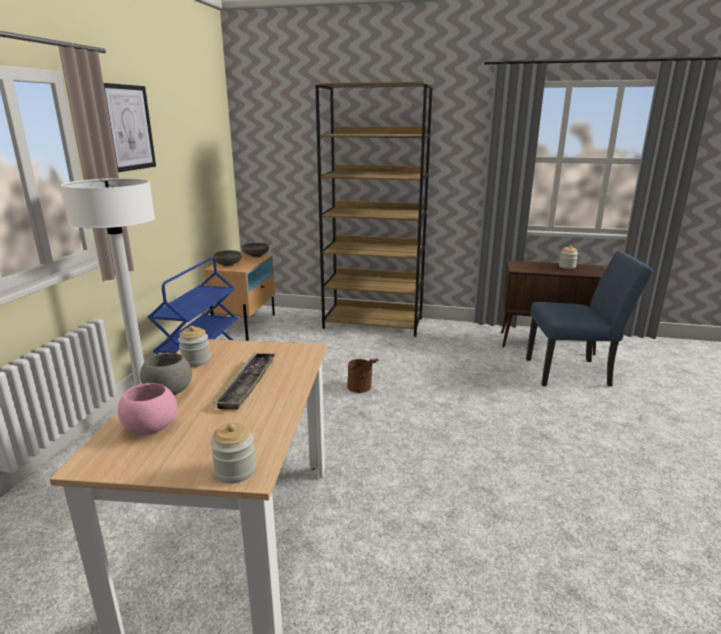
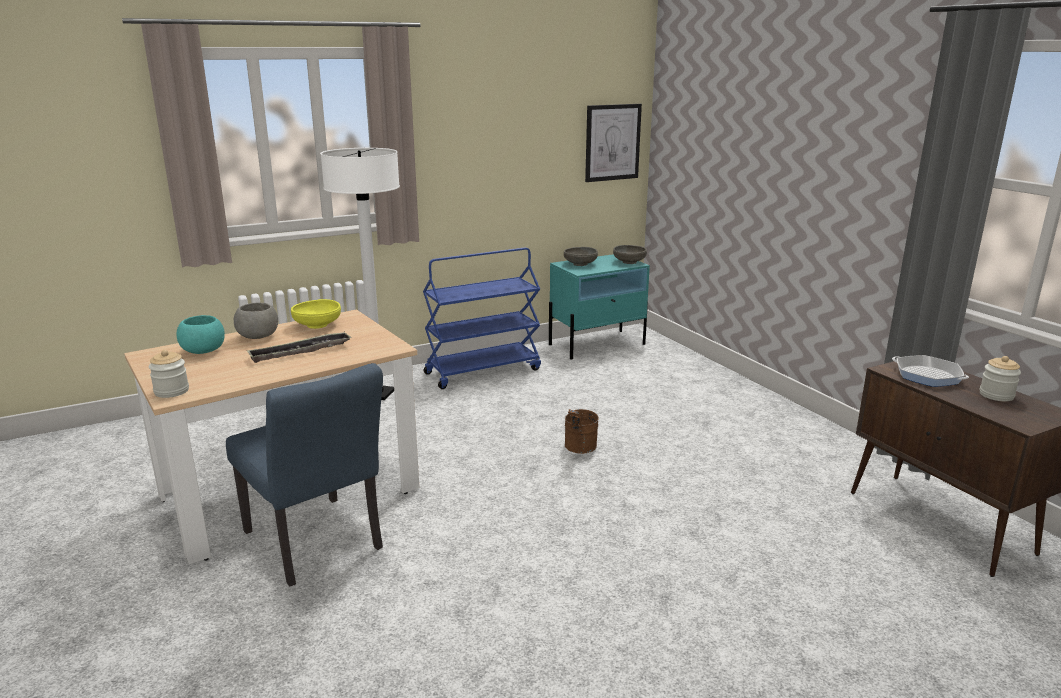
camera: 50 degrees right, 0 degrees up
picture [104,83,156,172] -> picture moved to [585,104,642,182]
pink bowl [117,383,177,435] -> turquoise bowl [177,315,225,354]
jar [178,326,210,367] -> yellow bowl [291,299,341,329]
beige nightstand [204,253,275,341] -> turquoise nightstand [549,254,650,359]
brown bookcase [315,82,433,337] -> none
blue chair [526,251,653,386] -> blue chair moved to [226,363,383,587]
none -> frying pan [892,355,969,387]

